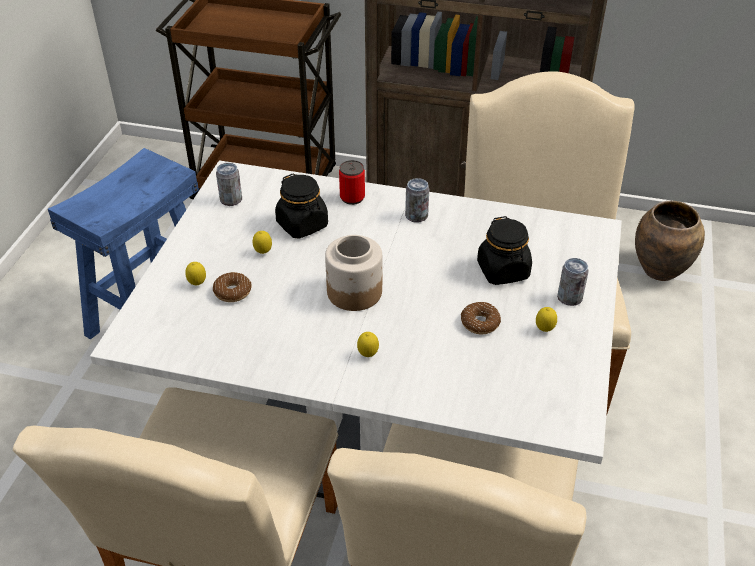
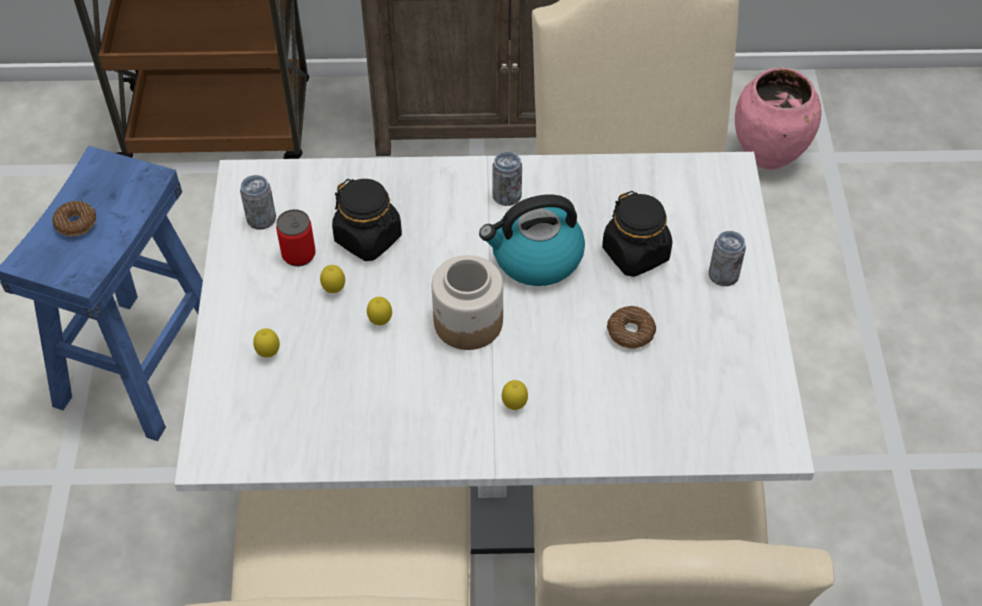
camera: 15 degrees left, 10 degrees up
donut [213,272,252,302] -> donut moved to [52,201,96,237]
can [339,160,365,205] -> can moved to [276,209,316,267]
lemon [536,307,557,332] -> lemon moved to [367,297,392,325]
brown vase [635,201,705,281] -> pink vase [735,68,821,169]
none -> kettle [479,195,585,286]

